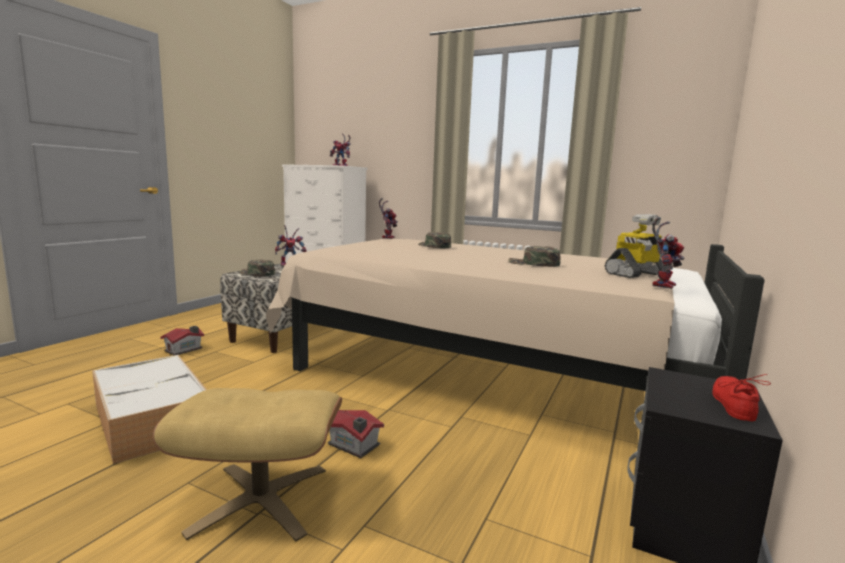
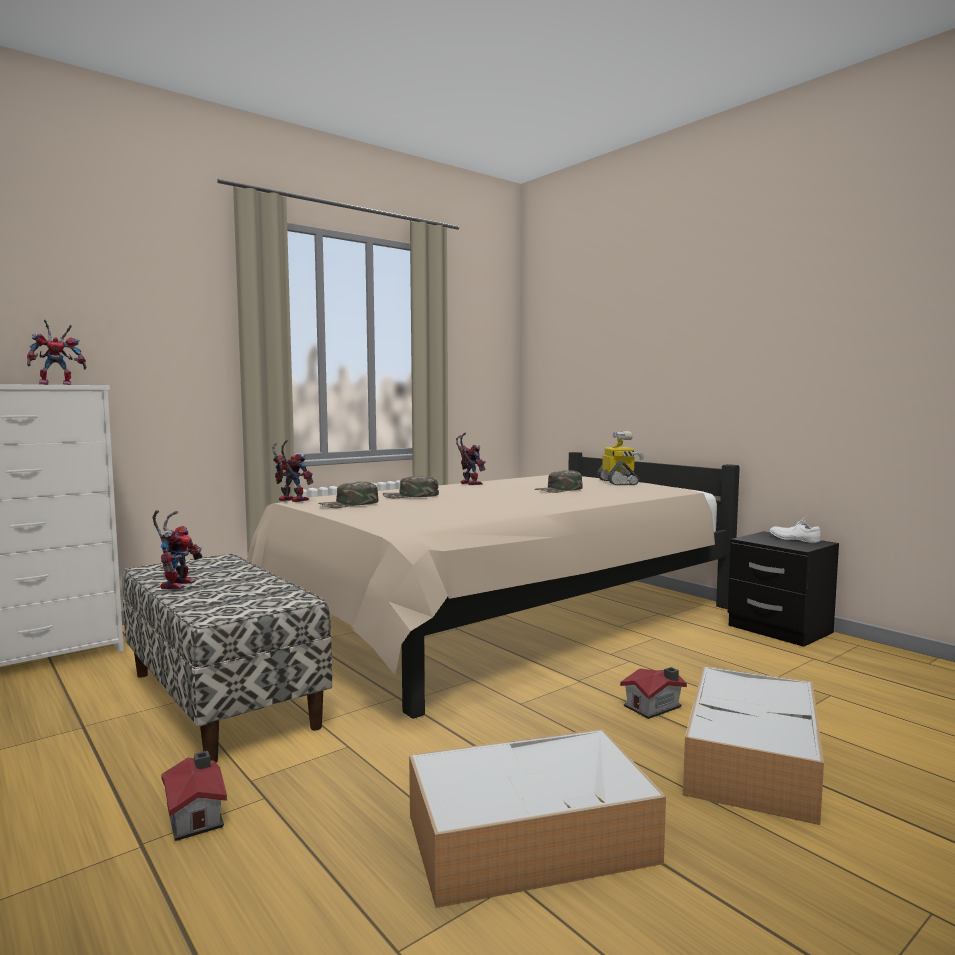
camera: 65 degrees left, 5 degrees down
beige ottoman [153,388,342,542] -> storage box [683,666,824,825]
green cap [239,260,275,276] -> green cap moved to [318,482,378,508]
toy robot [652,217,684,289] -> toy robot moved to [456,432,486,485]
red shoe [712,374,771,421] -> white shoe [770,516,821,543]

